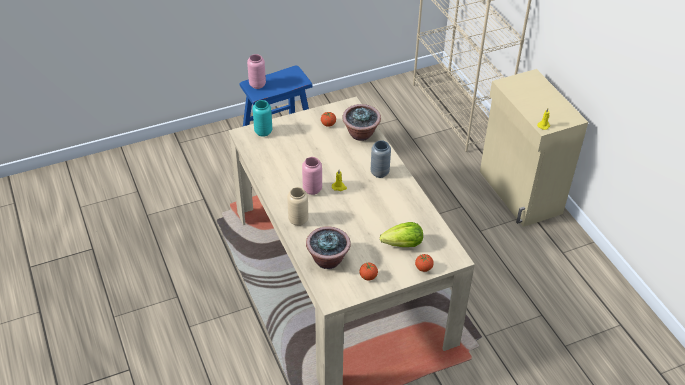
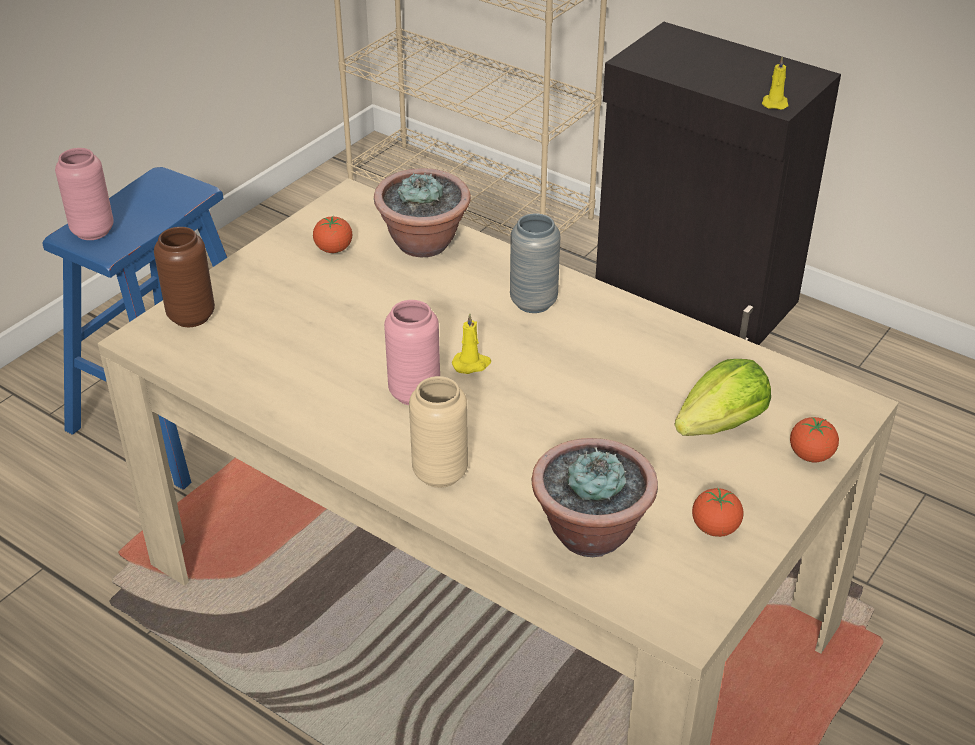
camera: 30 degrees left, 5 degrees down
turquoise vase [253,100,272,137] -> brown vase [154,227,215,327]
beige cabinet [480,69,588,227] -> black cabinet [595,22,841,345]

